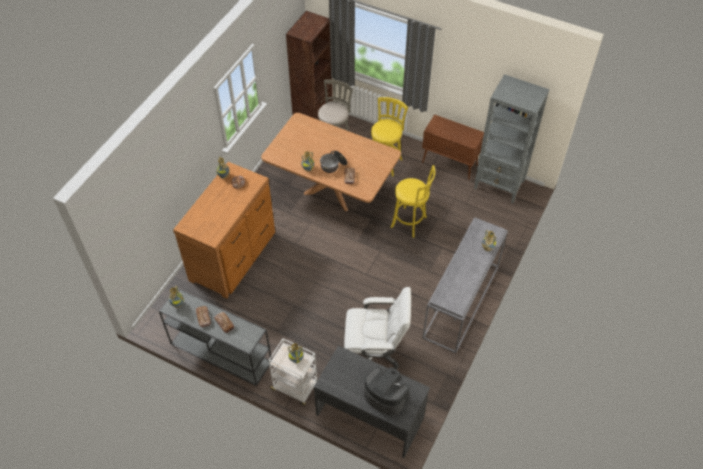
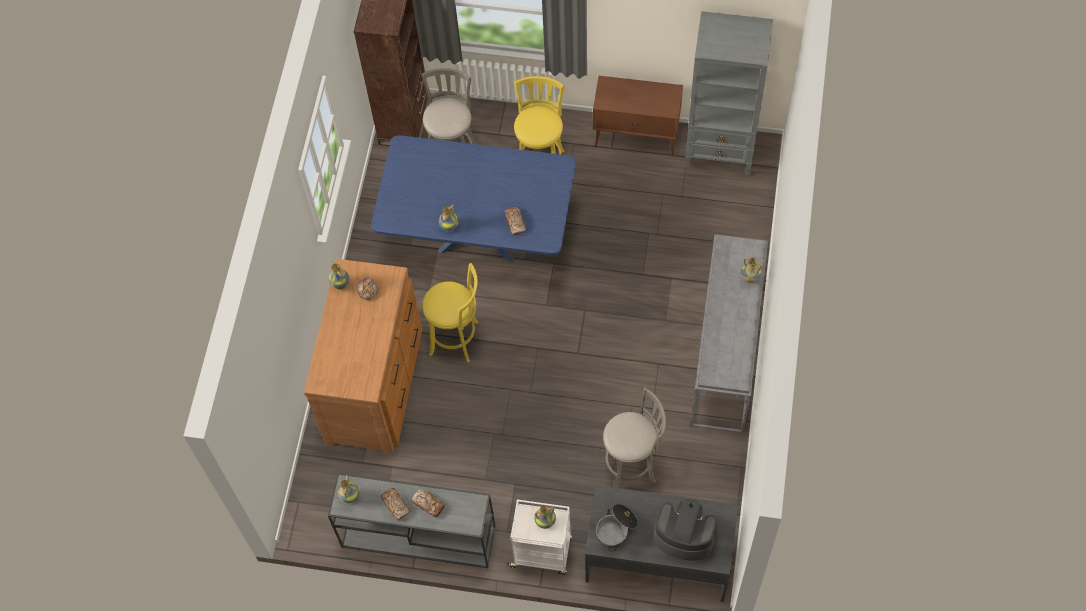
camera: 15 degrees left, 10 degrees up
brown dining table [261,113,401,211] -> blue dining table [371,135,576,262]
cooking pot [320,151,347,173] -> cooking pot moved to [596,504,638,551]
white office chair [344,287,411,369] -> grey stool [602,388,666,488]
yellow stool [391,165,435,238] -> yellow stool moved to [422,263,479,362]

